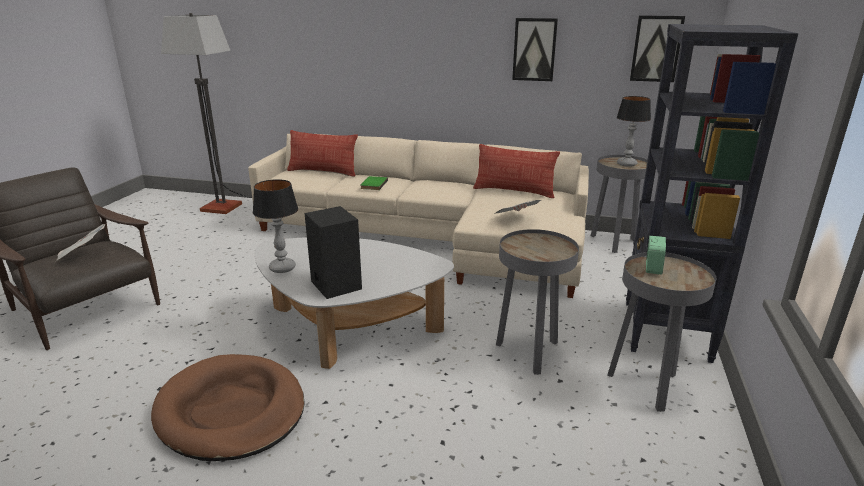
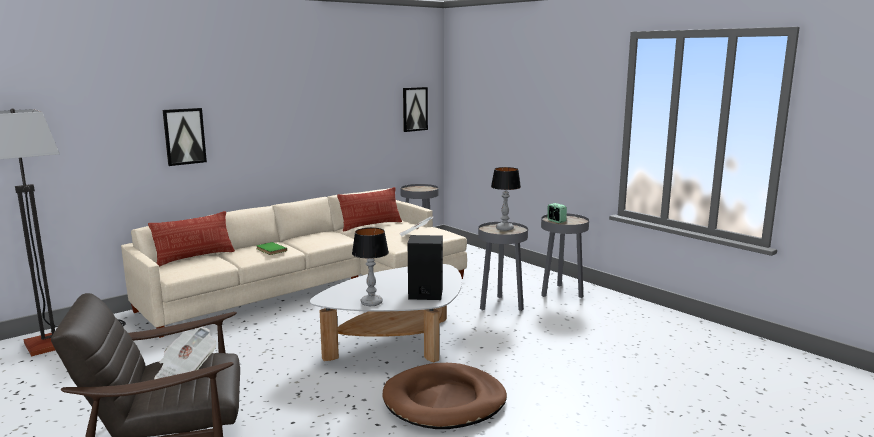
camera: 55 degrees left, 10 degrees down
picture [512,18,558,81] -> picture moved to [163,108,207,166]
table lamp [617,96,651,167] -> table lamp moved to [491,167,521,231]
black bookcase [626,24,798,363] -> none

